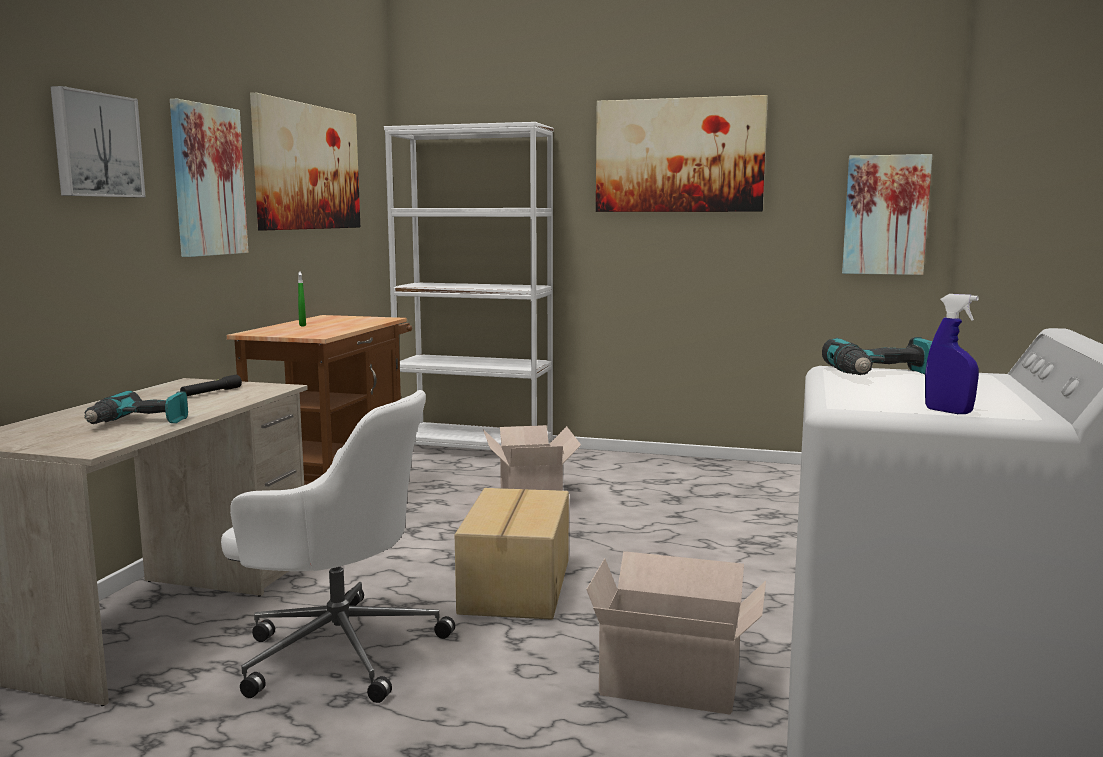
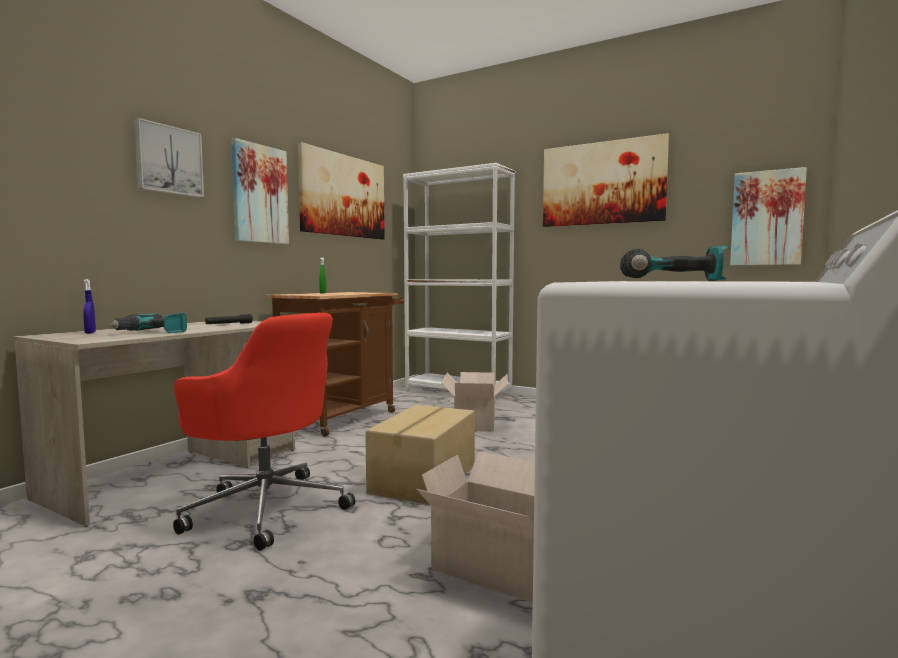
camera: 15 degrees right, 5 degrees down
white office chair [221,390,455,703] -> red office chair [173,313,355,551]
blue spray bottle [925,294,979,414] -> blue spray bottle moved to [83,279,96,334]

